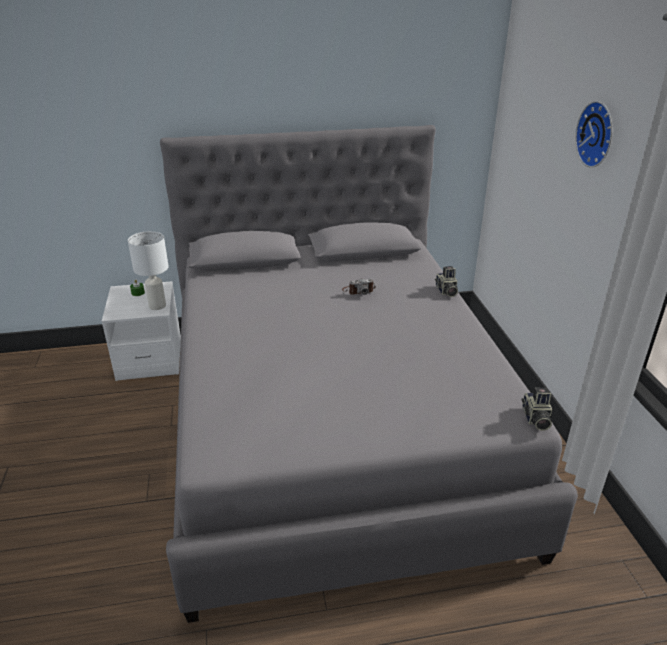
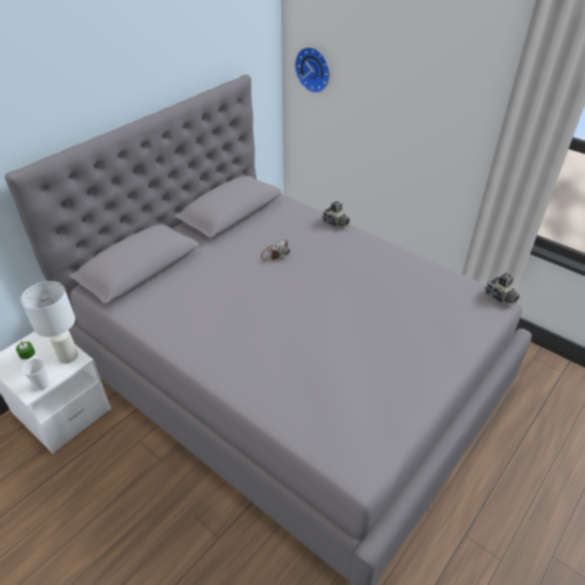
camera: 40 degrees left, 10 degrees up
wall clock [575,101,612,168] -> wall clock moved to [295,47,330,93]
none -> cup [22,358,49,390]

